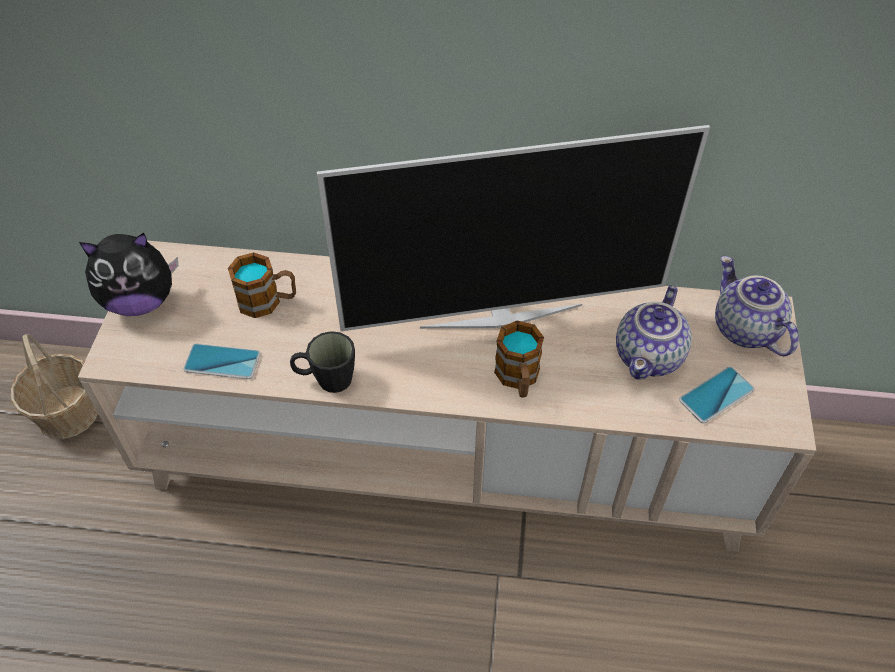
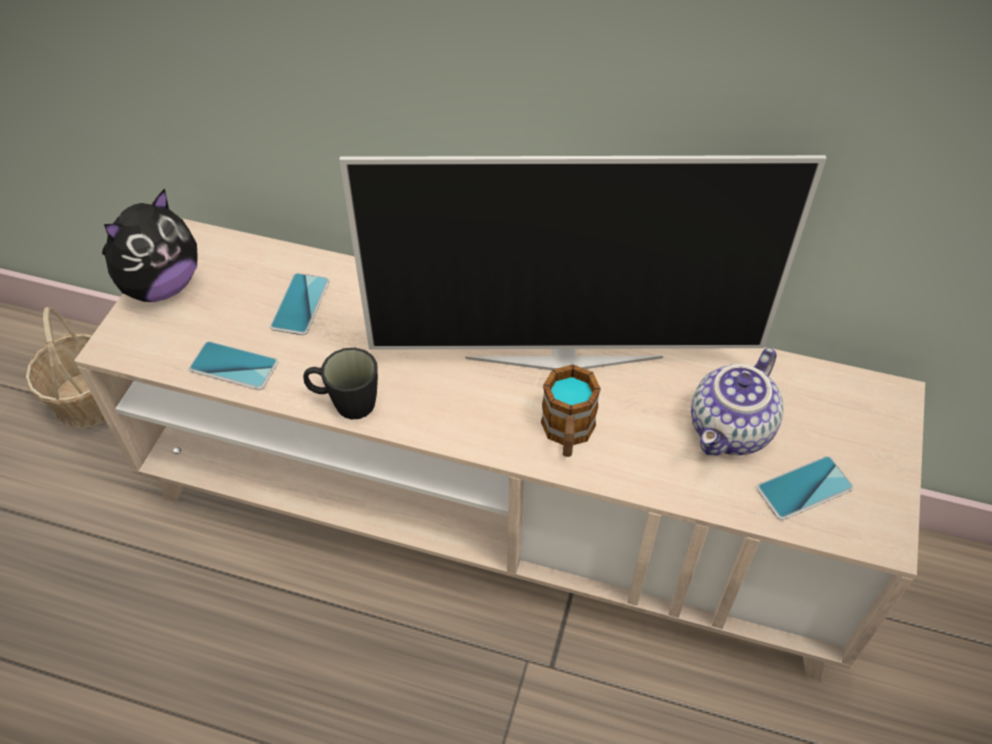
camera: 10 degrees right, 0 degrees up
plush toy [79,233,178,316] -> plush toy turned 45 degrees counterclockwise [102,188,198,302]
mug [228,252,296,318] -> phone [270,273,330,335]
teapot [715,256,799,356] -> none

